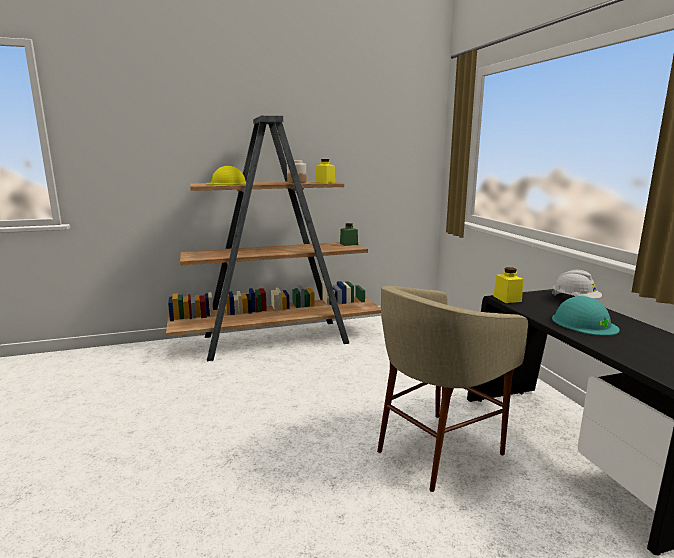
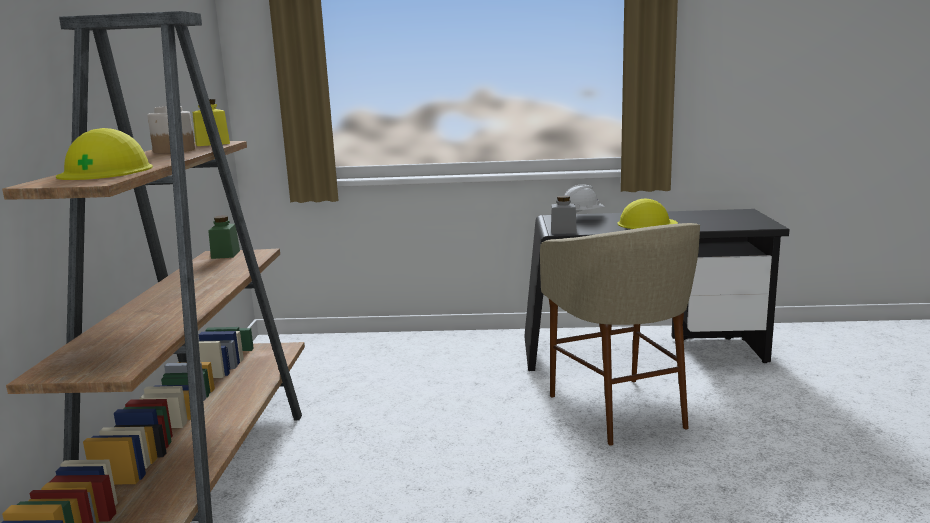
camera: 70 degrees left, 0 degrees up
yellow jar [493,267,523,303] -> grey jar [551,195,577,234]
turquoise hard hat [552,296,620,336] -> yellow hard hat [618,198,678,229]

